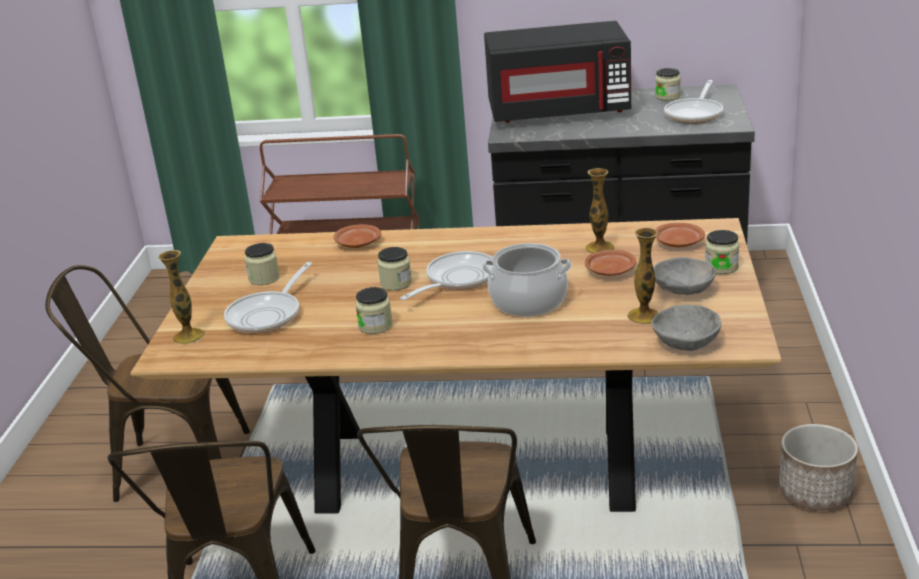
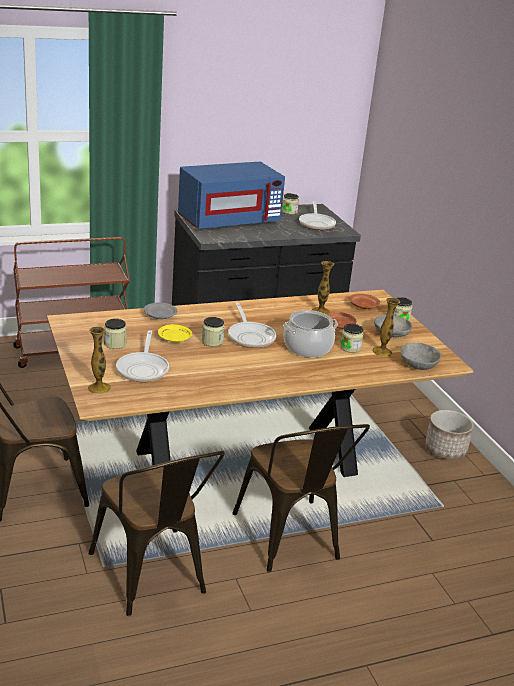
camera: 30 degrees left, 0 degrees up
brown plate [334,224,381,248] -> grey plate [144,303,178,319]
jar [355,287,393,334] -> jar moved to [340,324,364,353]
frying pan [400,251,493,300] -> frying pan turned 150 degrees clockwise [228,303,276,348]
black microwave [484,21,631,123] -> blue microwave [178,162,285,229]
none -> yellow plate [158,324,192,342]

